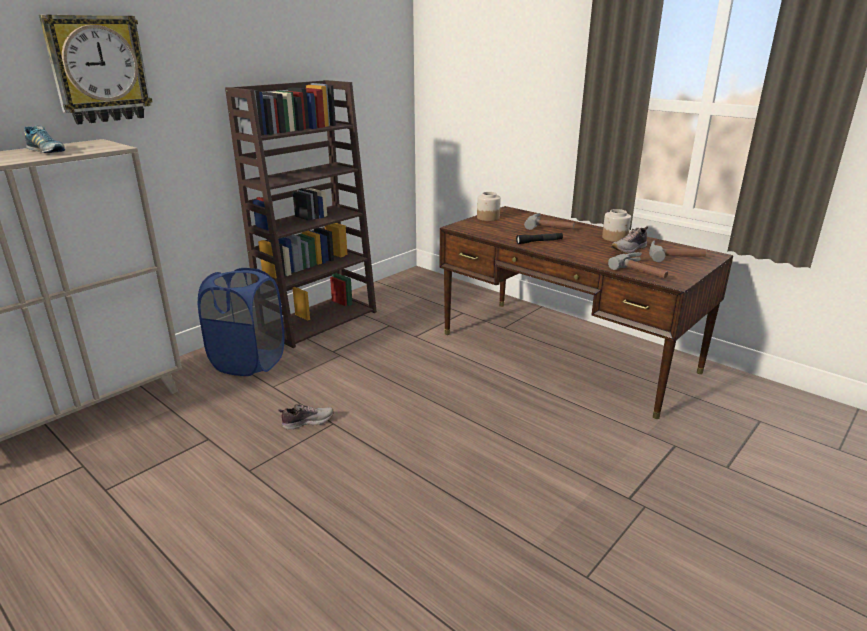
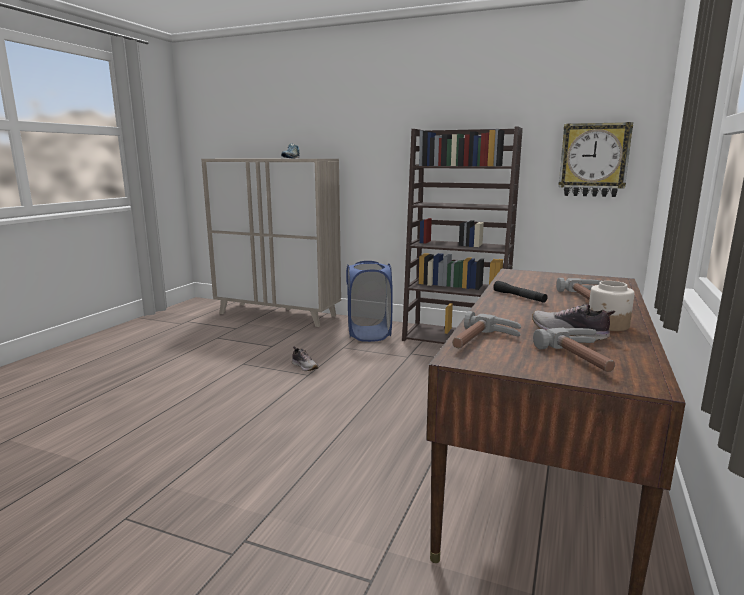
camera: 70 degrees right, 10 degrees down
wall clock [39,15,153,124] -> wall clock moved to [558,122,633,197]
jar [477,192,501,221] -> none

